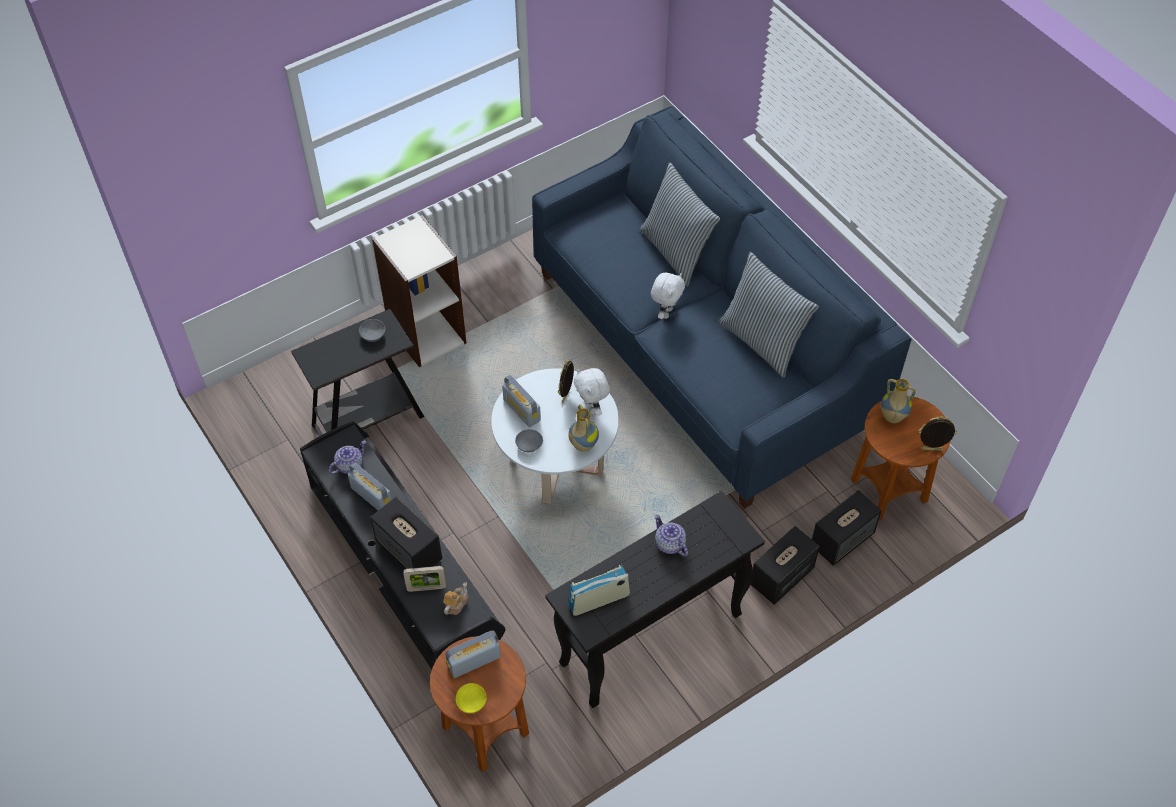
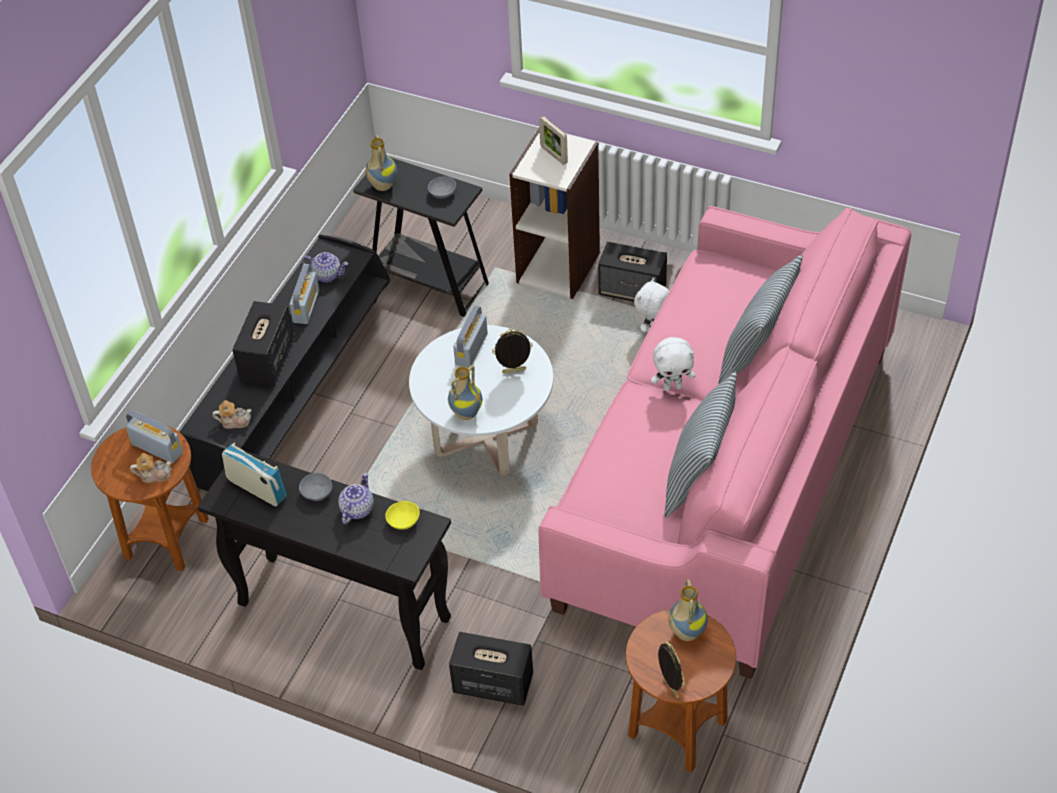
camera: 60 degrees right, 5 degrees down
picture frame [403,566,446,592] -> picture frame moved to [539,116,568,165]
yellow bowl [456,683,487,713] -> yellow bowl moved to [385,501,420,530]
grey bowl [515,429,543,452] -> grey bowl moved to [299,473,332,501]
blue sofa [532,106,912,509] -> pink sofa [538,206,912,679]
white plush toy [574,368,610,416] -> white plush toy moved to [634,278,669,332]
speaker [812,490,881,566] -> speaker moved to [598,242,667,302]
none -> teapot [130,453,172,483]
none -> vase [365,135,397,191]

